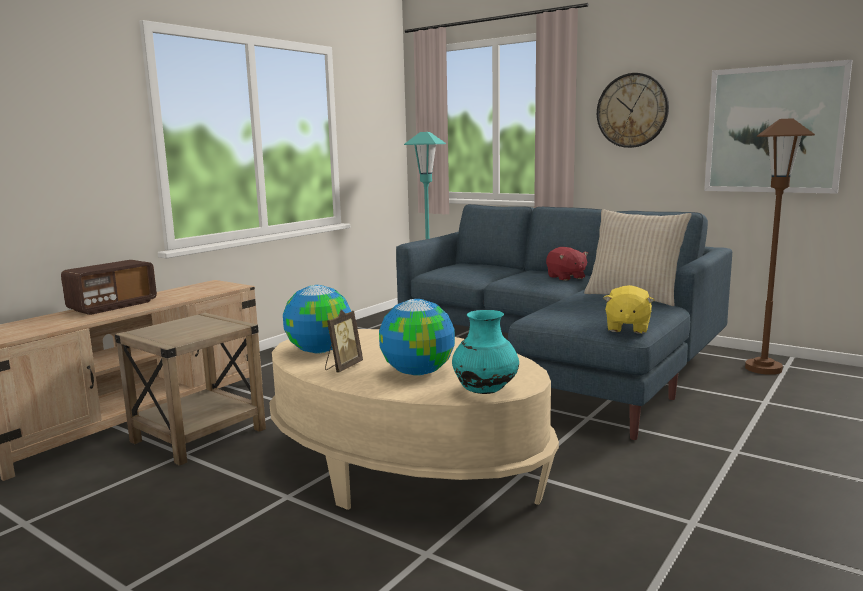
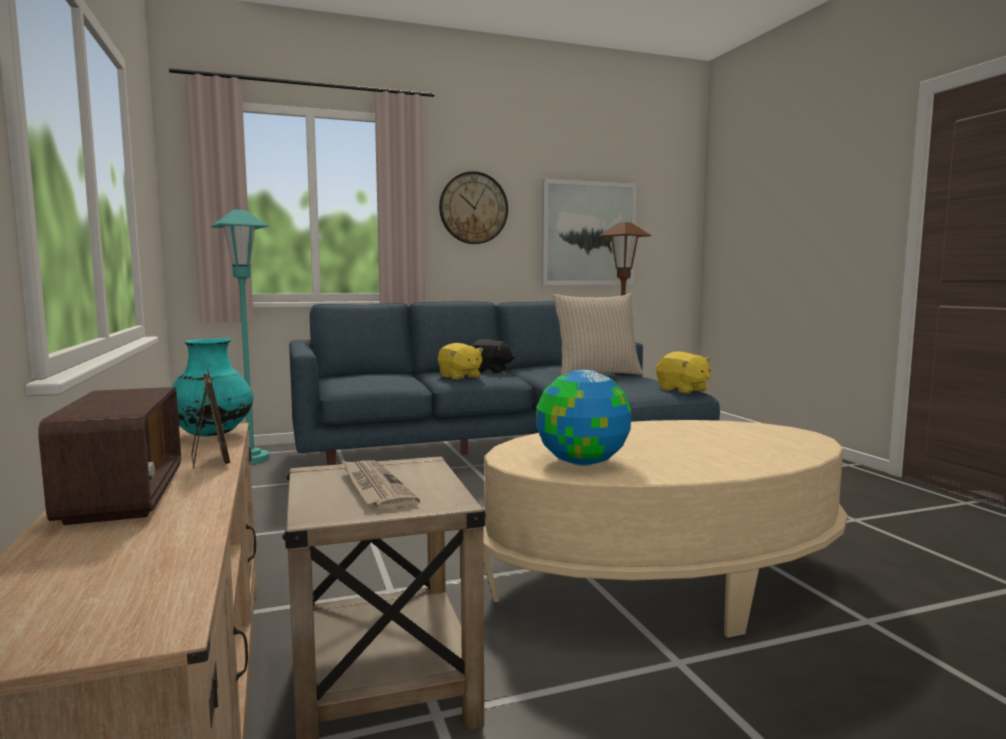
camera: 55 degrees left, 5 degrees down
picture frame [325,310,363,372] -> picture frame moved to [191,370,231,469]
globe [379,299,455,376] -> none
turquoise vase [452,310,519,394] -> turquoise vase moved to [172,338,254,437]
red plush toy [546,247,589,281] -> black plush toy [471,339,515,373]
none -> newspaper [342,460,420,510]
none -> yellow plush toy [438,343,484,380]

